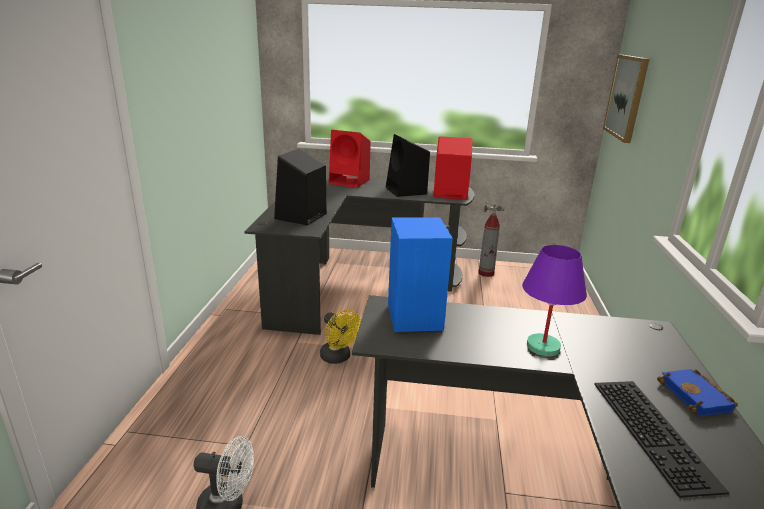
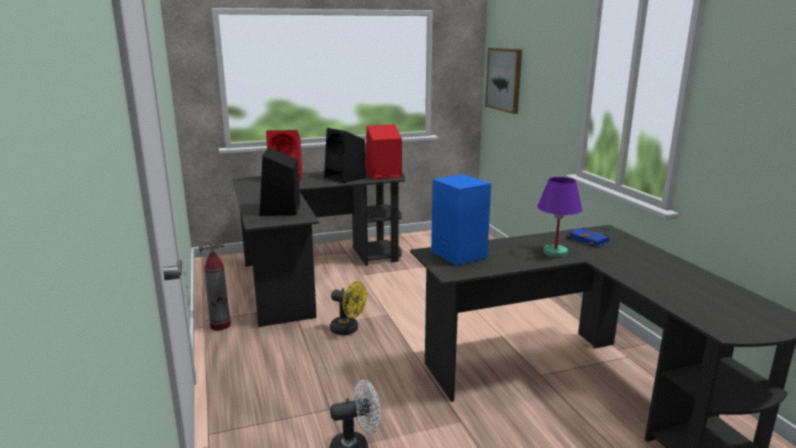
camera: 25 degrees left, 5 degrees down
fire extinguisher [478,202,504,277] -> fire extinguisher moved to [199,240,231,331]
keyboard [594,381,729,498] -> none
blue book [657,369,738,417] -> blue book moved to [566,227,610,247]

